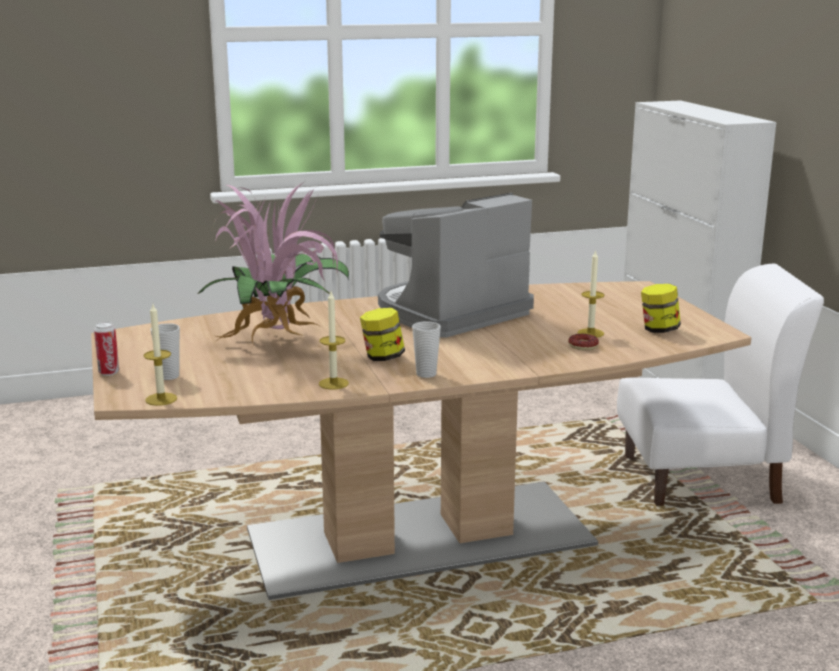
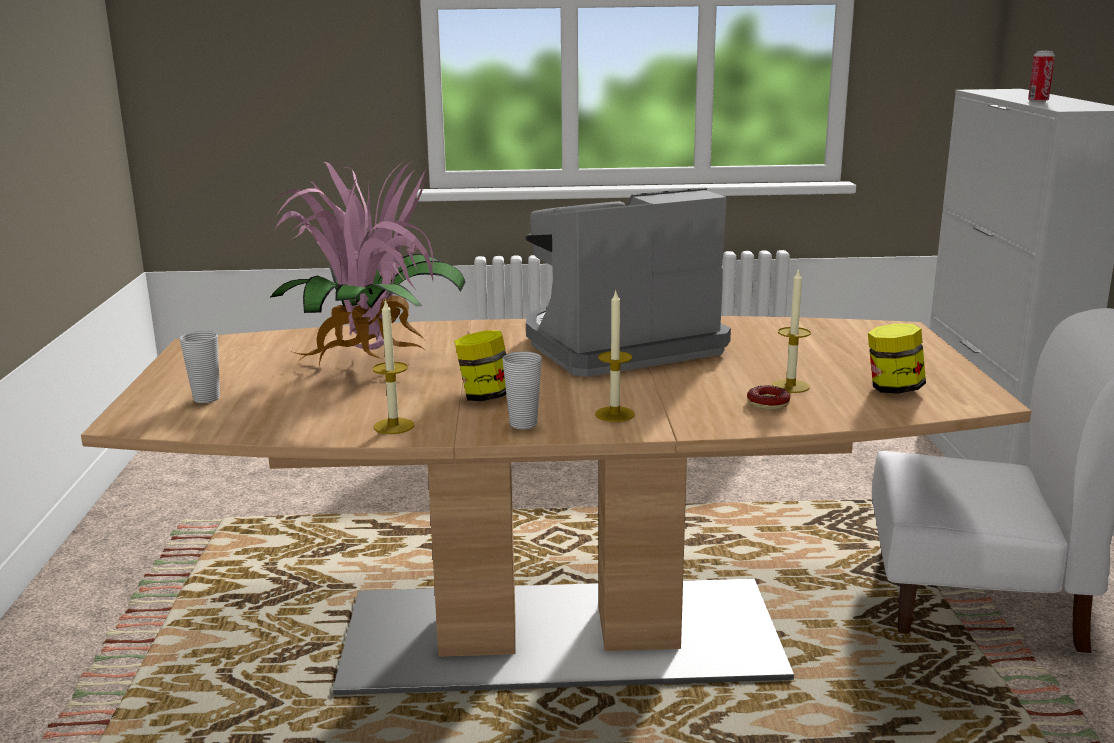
camera: 15 degrees right, 0 degrees up
can [94,322,119,376] -> can moved to [1028,51,1055,102]
candle [144,304,177,406] -> candle moved to [595,289,635,422]

